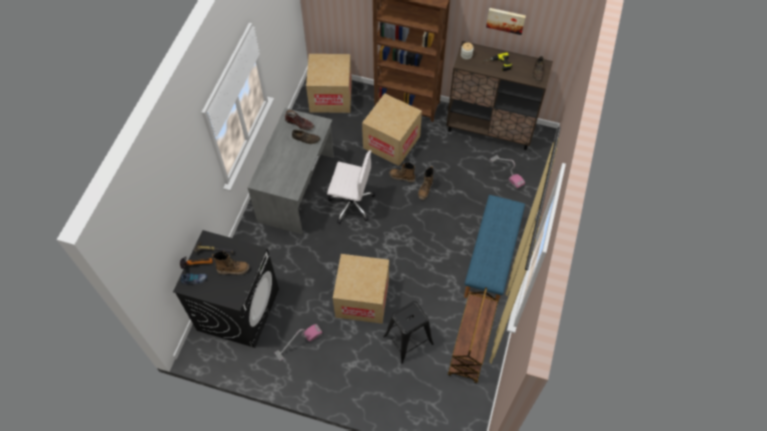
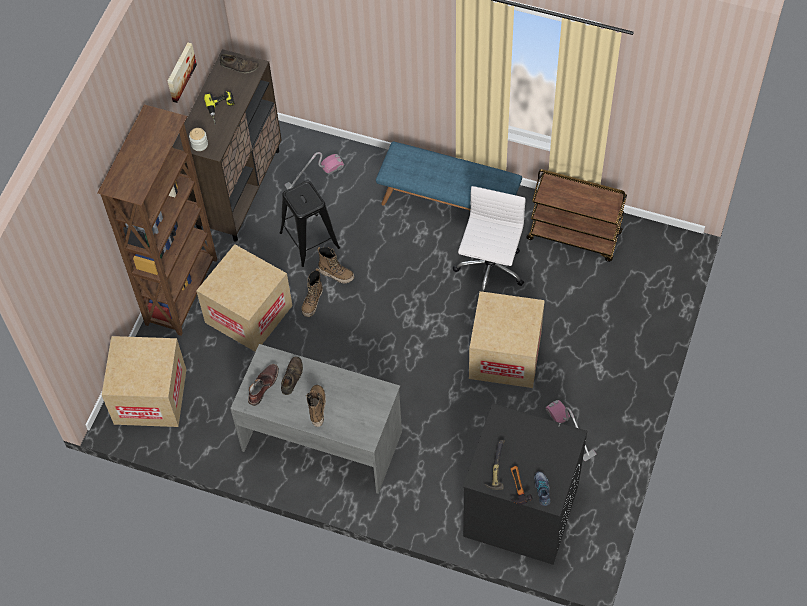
camera: 85 degrees left, 0 degrees up
boot [212,251,249,275] -> boot moved to [306,385,326,427]
white office chair [327,150,375,224] -> white office chair moved to [453,186,526,292]
black stool [383,301,434,364] -> black stool moved to [280,181,340,267]

